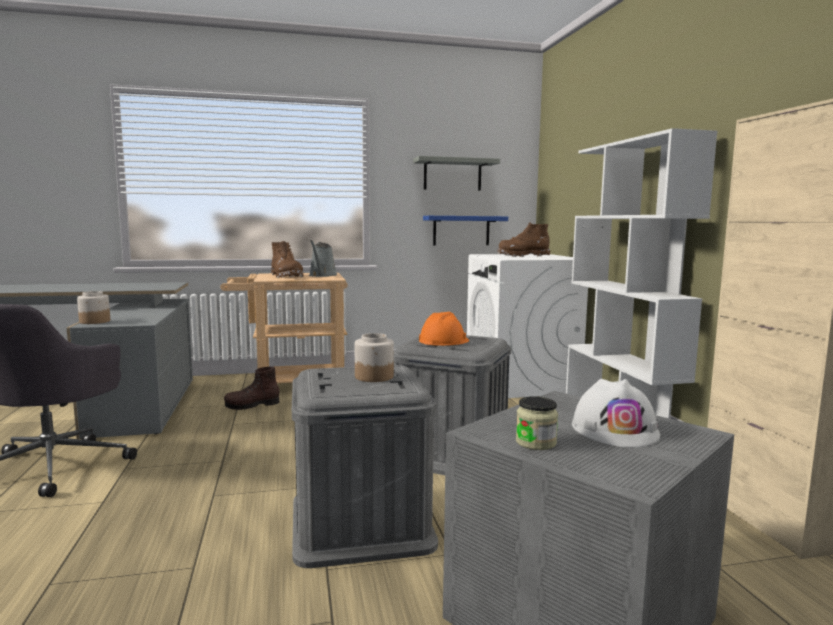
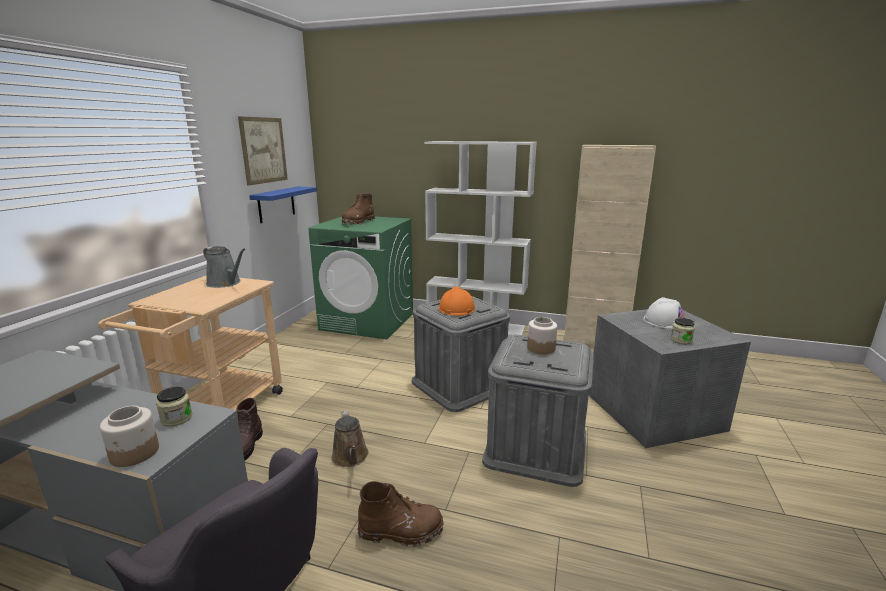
camera: 60 degrees left, 10 degrees up
brown boot [271,241,304,278] -> brown boot moved to [357,481,444,547]
grey shelf [413,156,500,191] -> picture [238,116,288,185]
white washing machine [467,254,588,398] -> green washing machine [308,217,413,339]
none -> jar [156,387,192,427]
none -> brown watering can [332,410,368,467]

